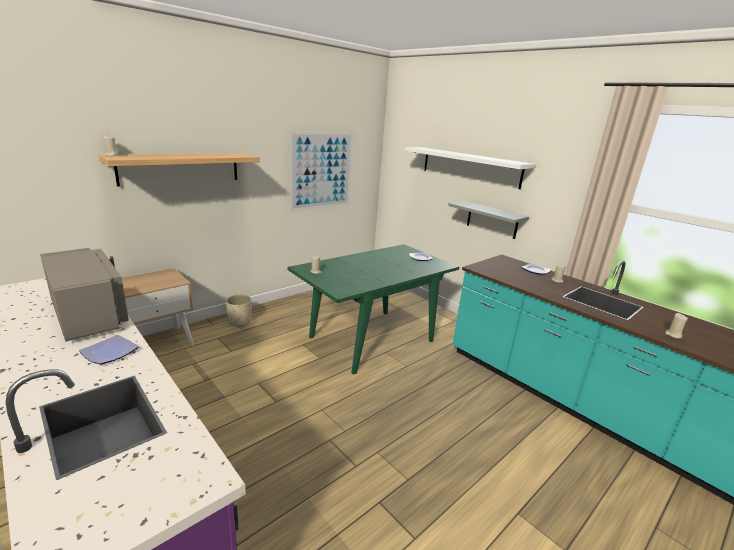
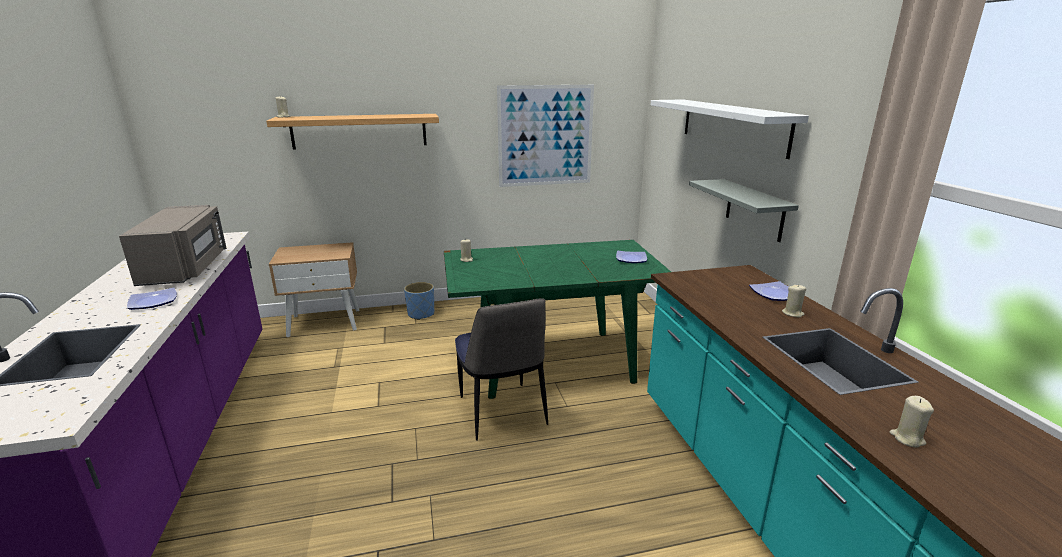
camera: 30 degrees right, 0 degrees up
beige planter [226,295,252,327] -> blue planter [404,282,434,320]
none -> chair [455,298,548,441]

